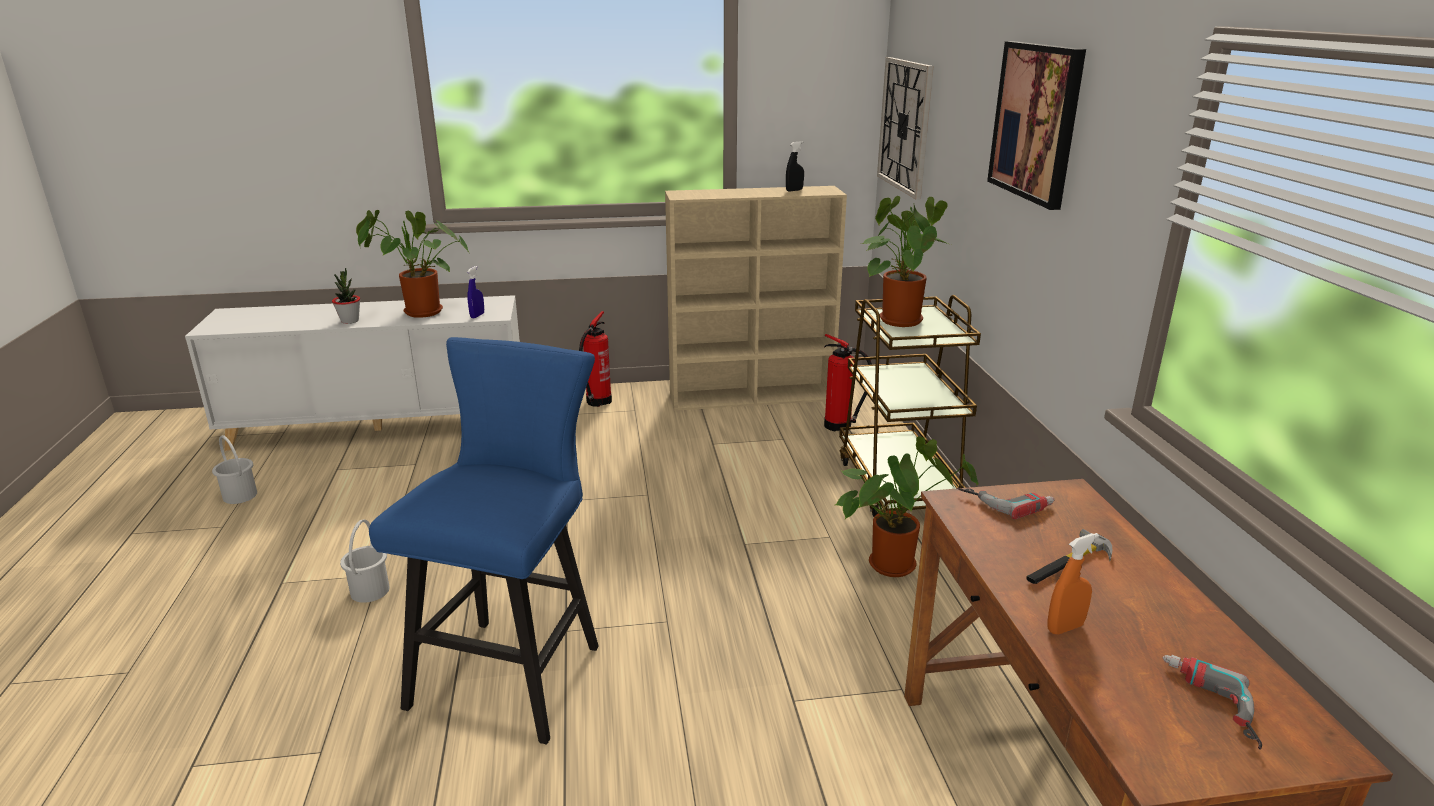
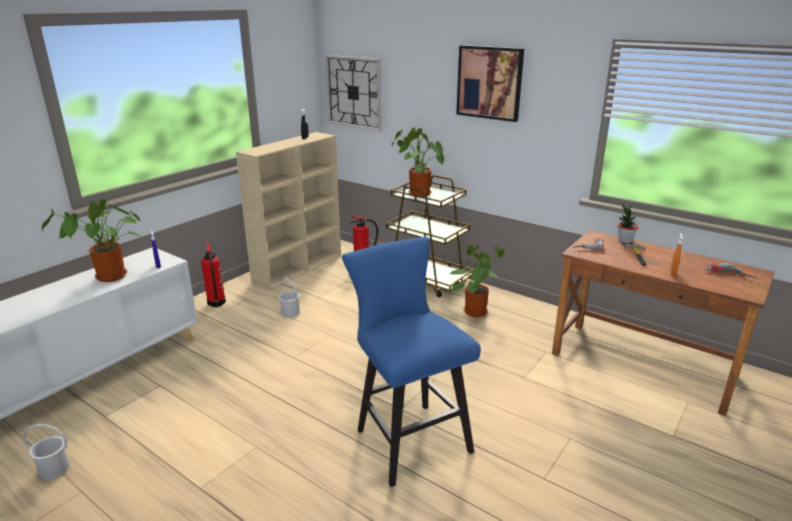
camera: 45 degrees left, 0 degrees up
potted plant [332,268,360,324] -> potted plant moved to [618,204,639,243]
white bucket [340,519,390,603] -> white bucket moved to [278,278,300,318]

